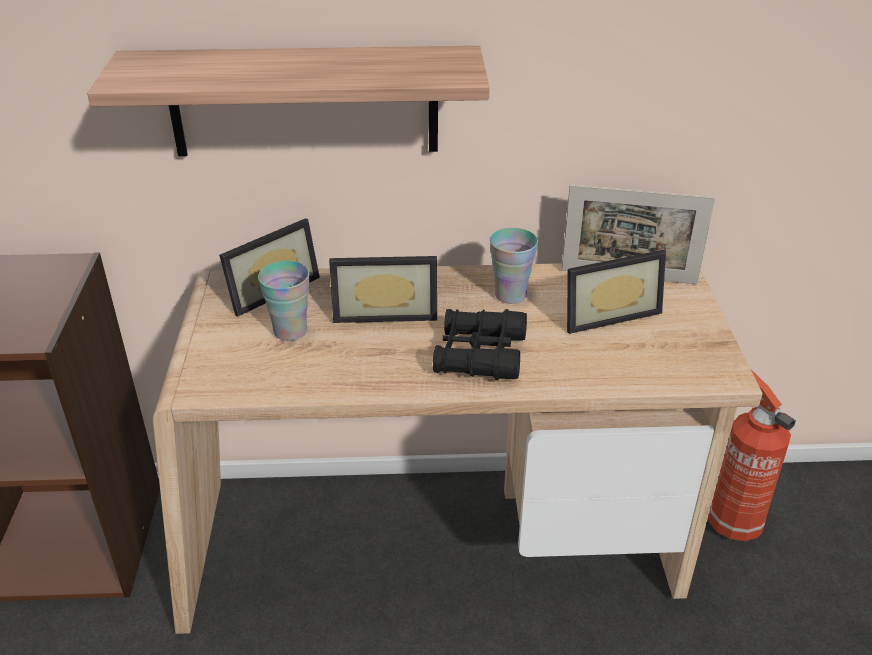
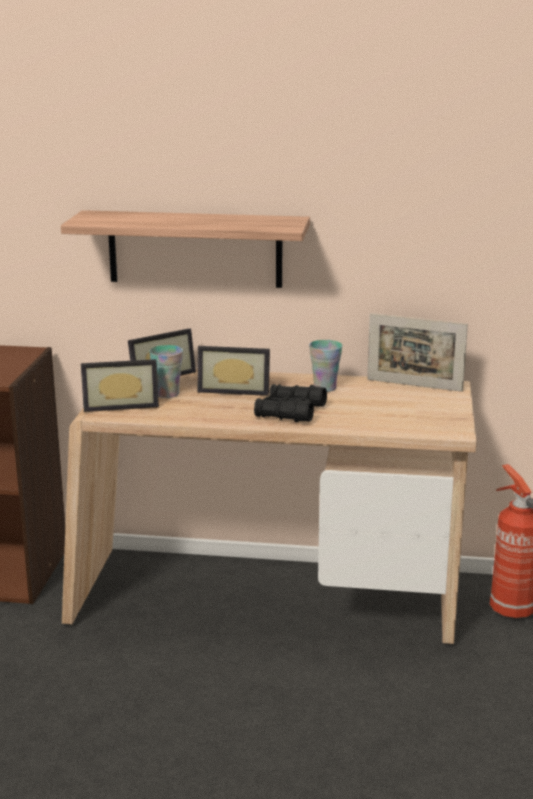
camera: 10 degrees right, 15 degrees down
picture frame [567,250,666,334] -> picture frame moved to [81,359,159,412]

